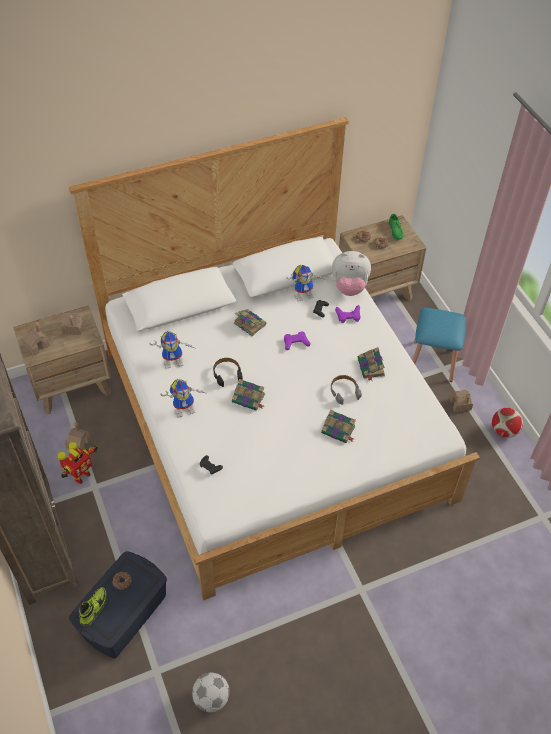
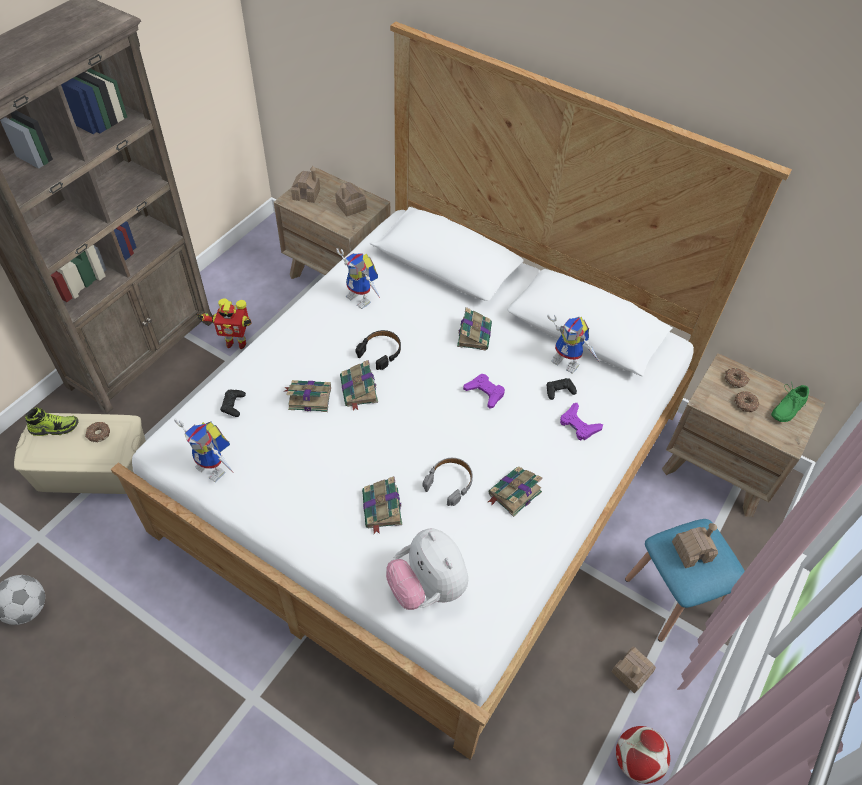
camera: 55 degrees right, 0 degrees up
toy house [65,422,91,450] -> toy house moved to [672,523,718,568]
blue storage box [69,551,167,658] -> beige storage box [14,413,146,494]
toy robot [160,379,206,418] -> toy robot moved to [174,418,234,482]
plush toy [332,251,371,296] -> plush toy moved to [386,528,468,610]
none -> book [285,380,331,412]

